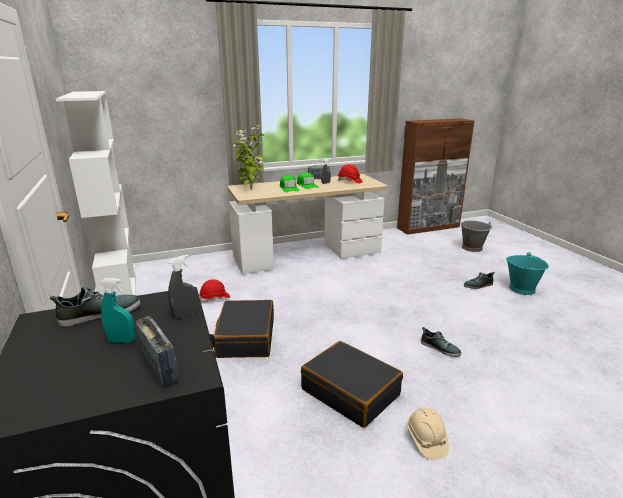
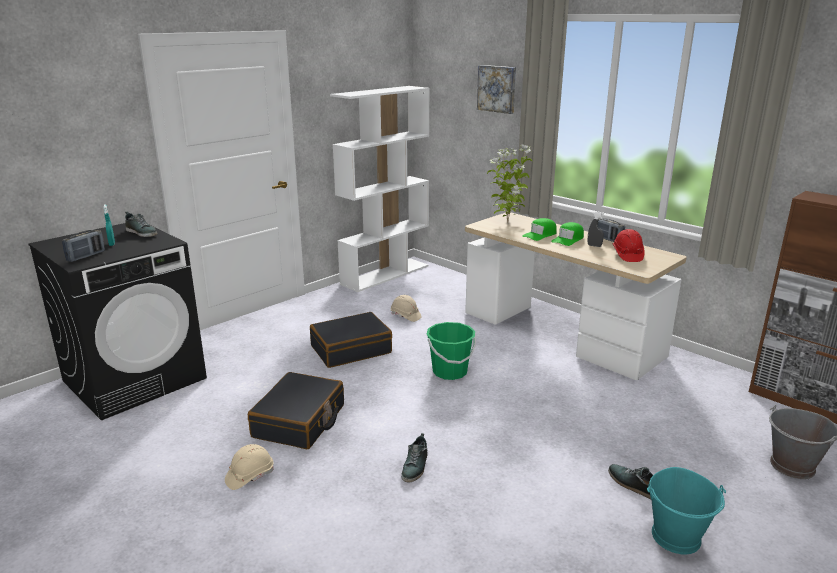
camera: 65 degrees right, 0 degrees up
grey spray bottle [168,255,197,319] -> none
red hard hat [199,279,230,303] -> beige hard hat [391,295,421,322]
none -> green bucket [427,322,476,380]
none -> picture [477,65,516,114]

